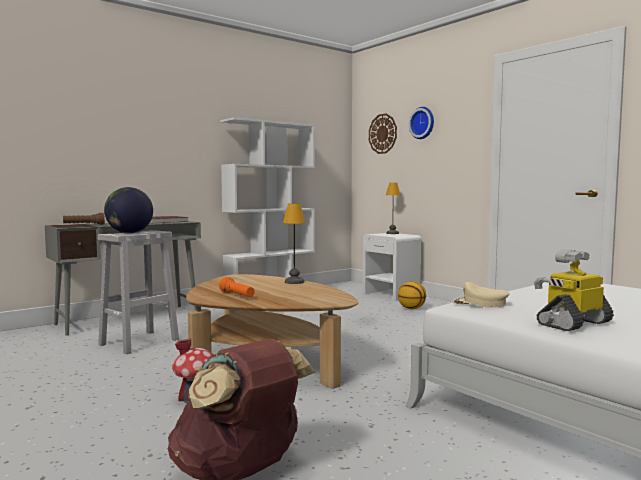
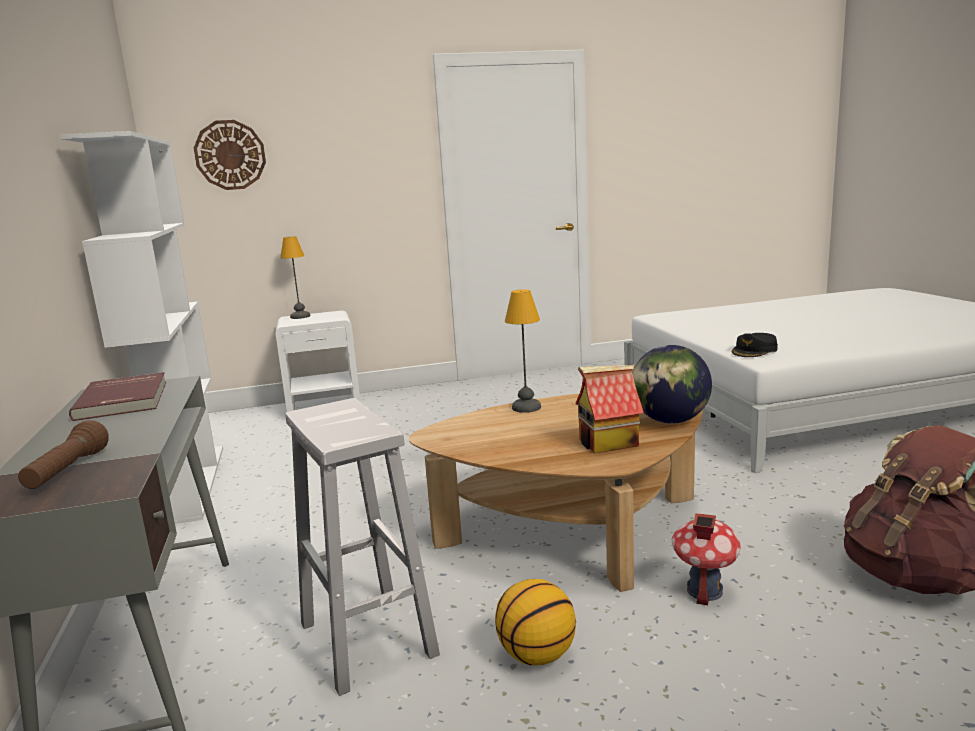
camera: 65 degrees left, 10 degrees up
globe [104,187,153,233] -> globe moved to [632,345,712,424]
orange flashlight [219,277,255,297] -> toy house [575,365,644,453]
basketball [398,281,426,309] -> basketball moved to [495,579,576,665]
wall clock [408,107,434,139] -> none
beige cap [452,282,510,308] -> black cap [731,333,778,357]
toy robot [534,249,614,331] -> none

